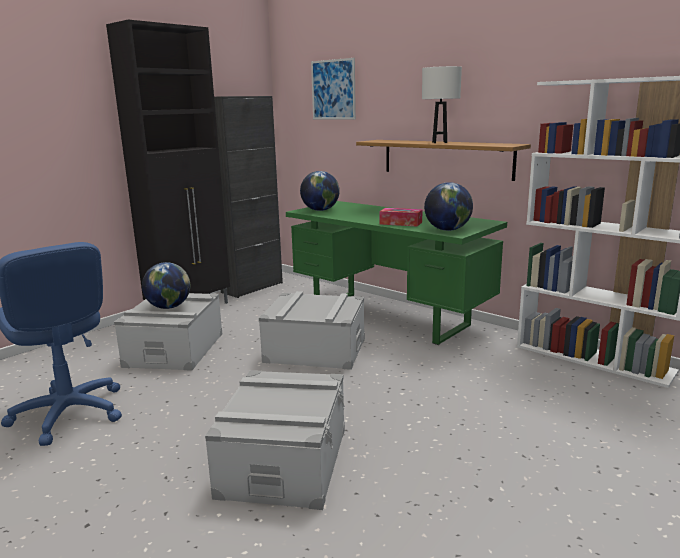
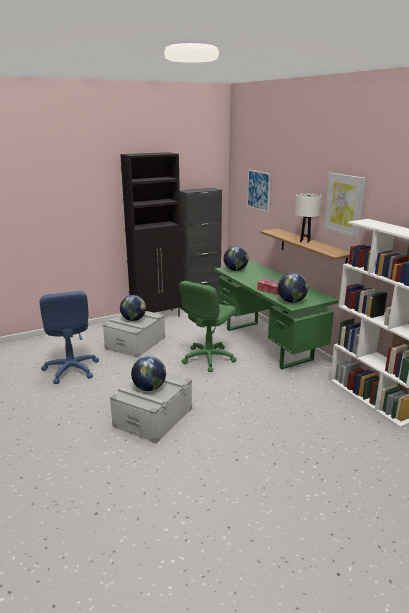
camera: 20 degrees right, 5 degrees up
grey storage box [259,291,365,370] -> green office chair [179,281,237,372]
none -> globe [131,356,166,391]
none -> picture [324,173,366,238]

